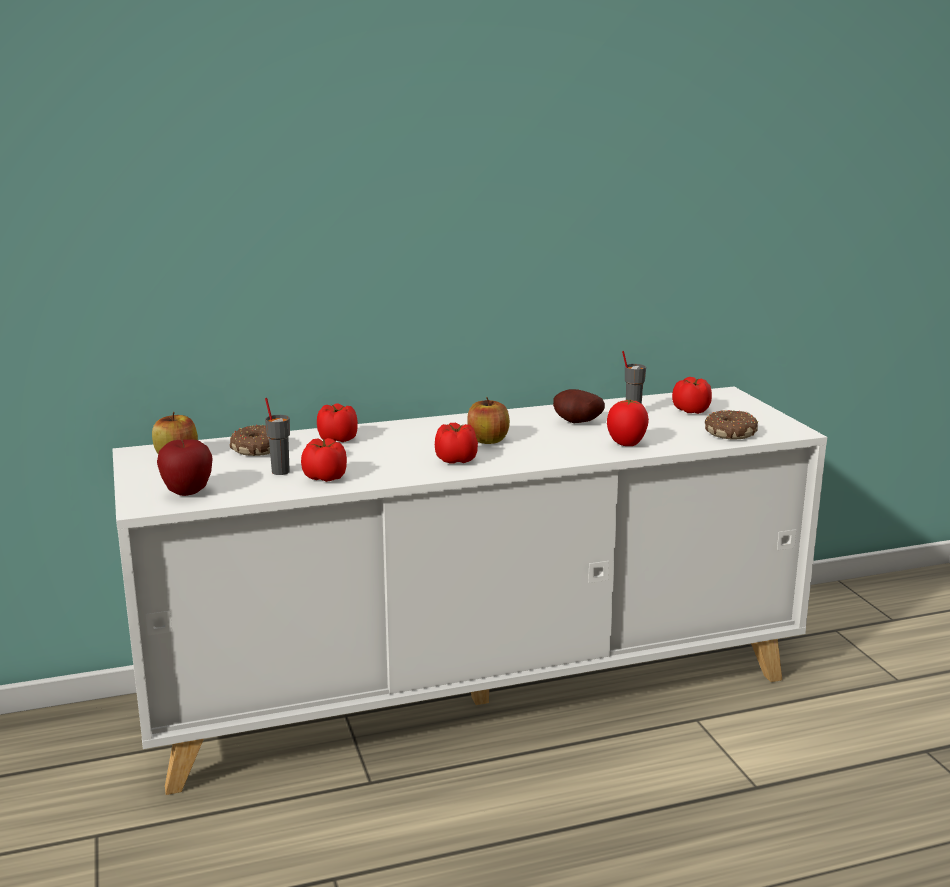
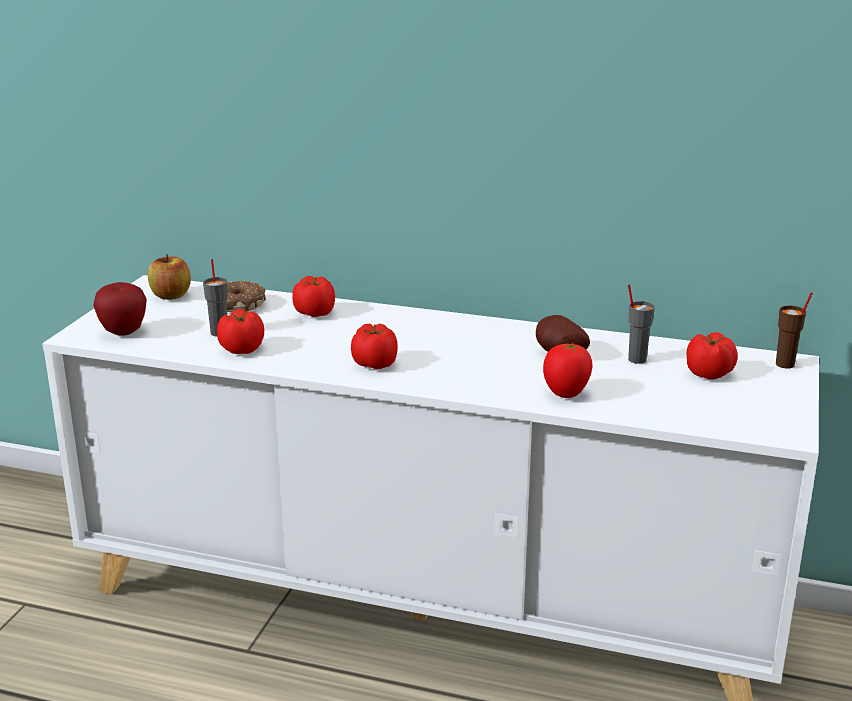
camera: 35 degrees right, 5 degrees up
apple [467,397,510,444] -> none
donut [705,410,758,439] -> none
none -> brown cup [776,292,813,368]

